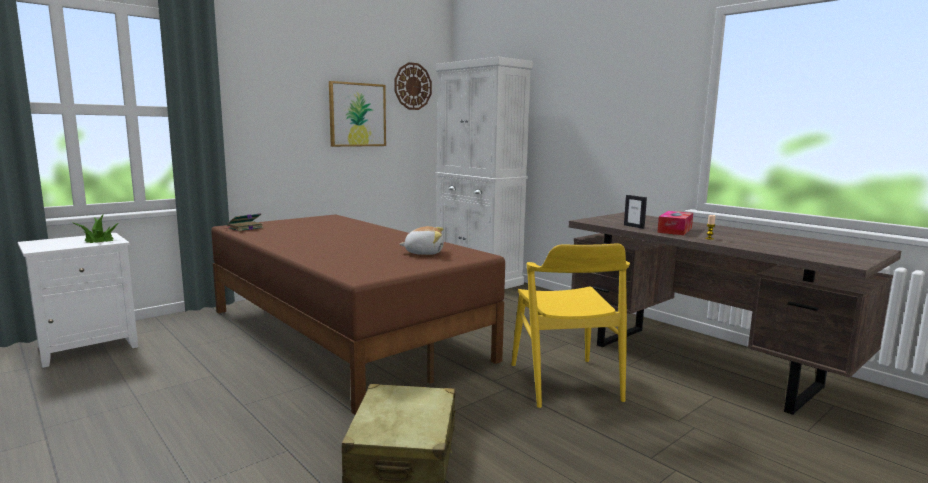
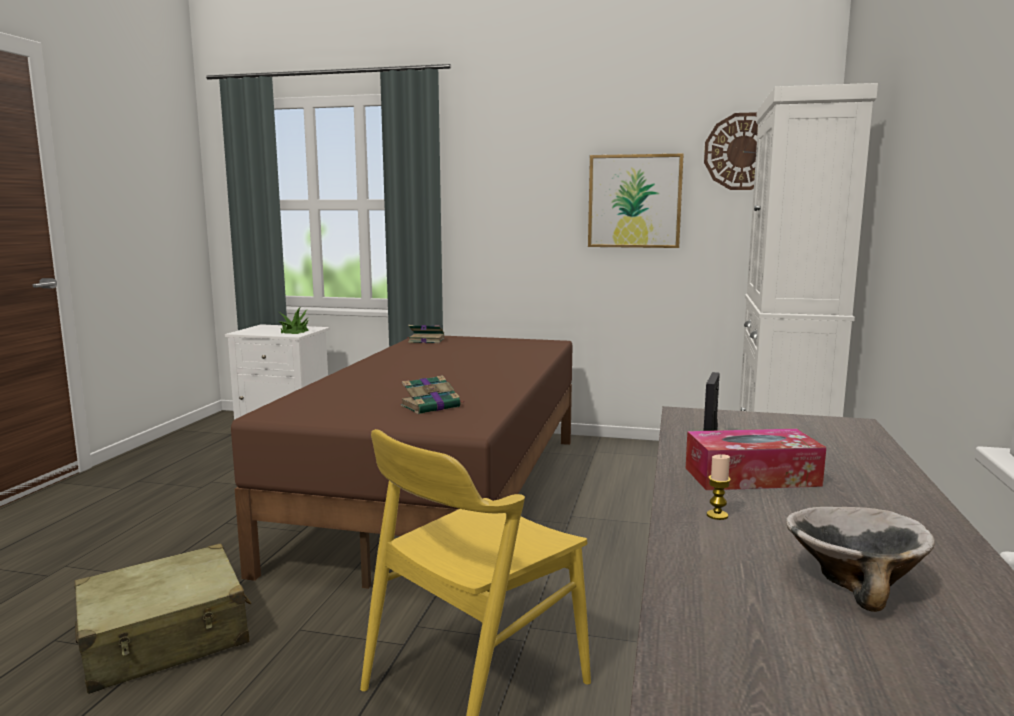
camera: 55 degrees right, 0 degrees up
plush toy [399,226,444,255] -> book [401,375,465,414]
none -> bowl [786,507,935,612]

